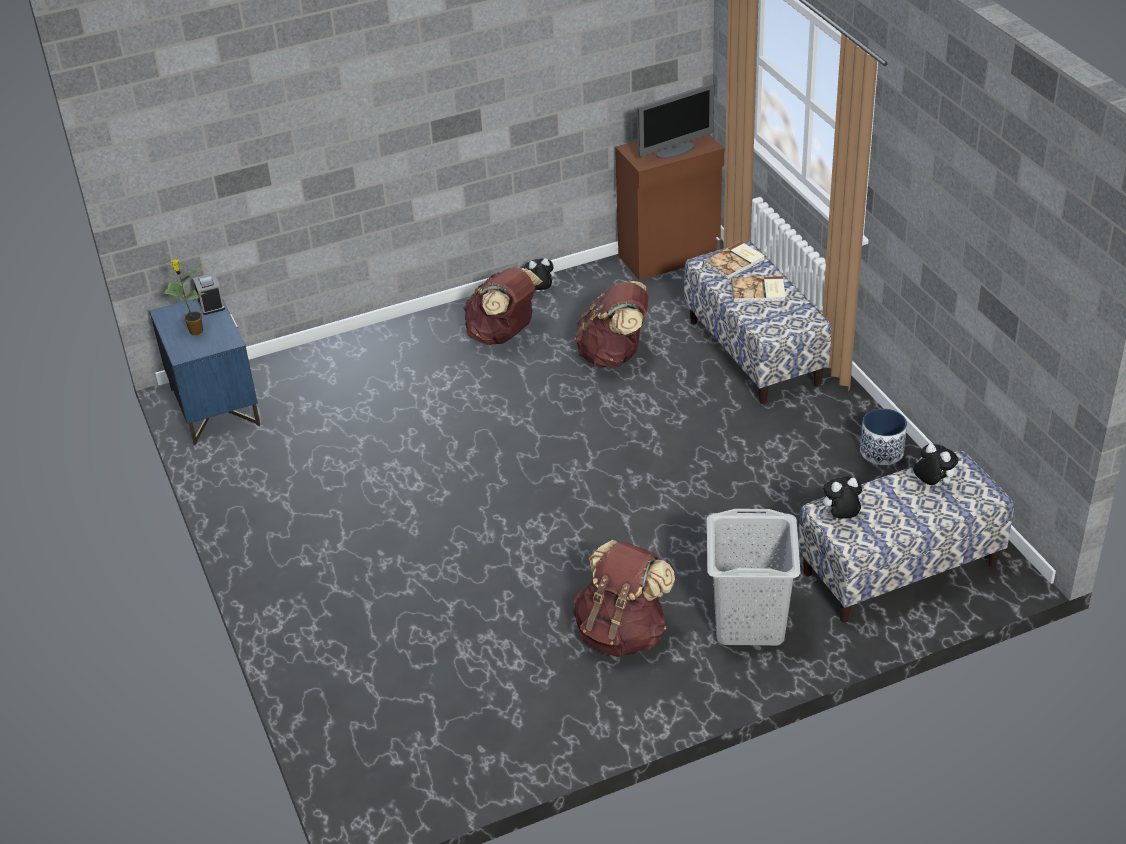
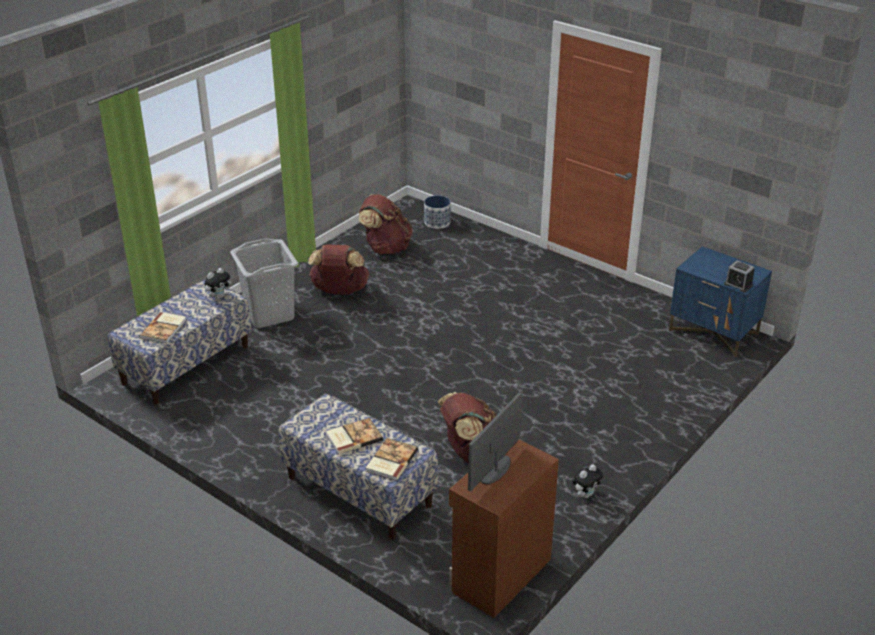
camera: 150 degrees right, 5 degrees down
potted plant [163,259,206,335] -> none
brown backpack [463,267,543,345] -> brown backpack moved to [359,194,413,254]
planter [860,408,907,465] -> planter moved to [424,195,451,229]
plush toy [913,444,958,487] -> book [139,312,186,343]

